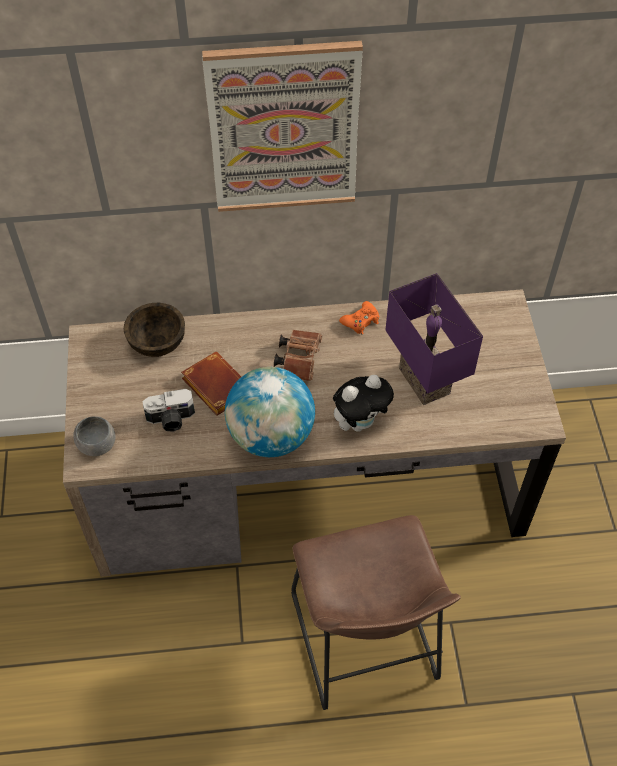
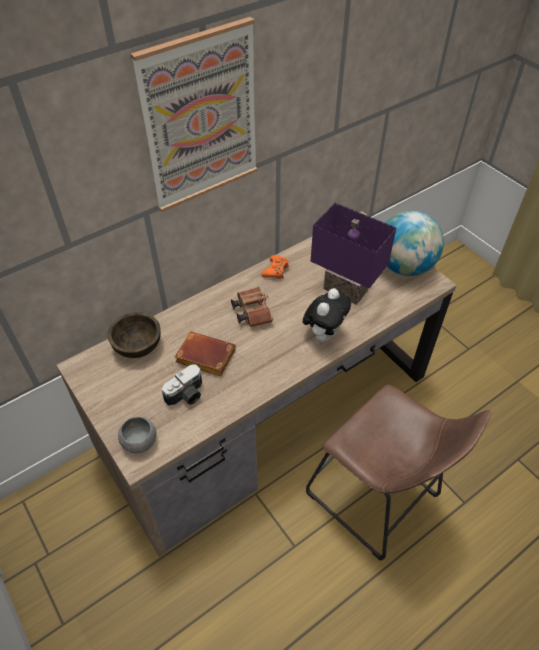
camera: 30 degrees left, 5 degrees down
globe [225,367,315,457] -> globe moved to [386,211,444,276]

